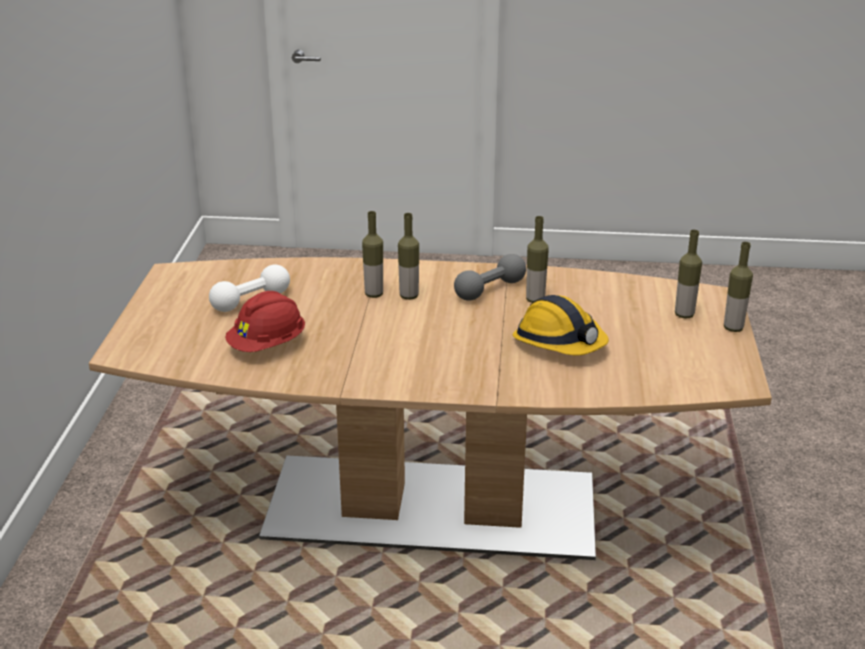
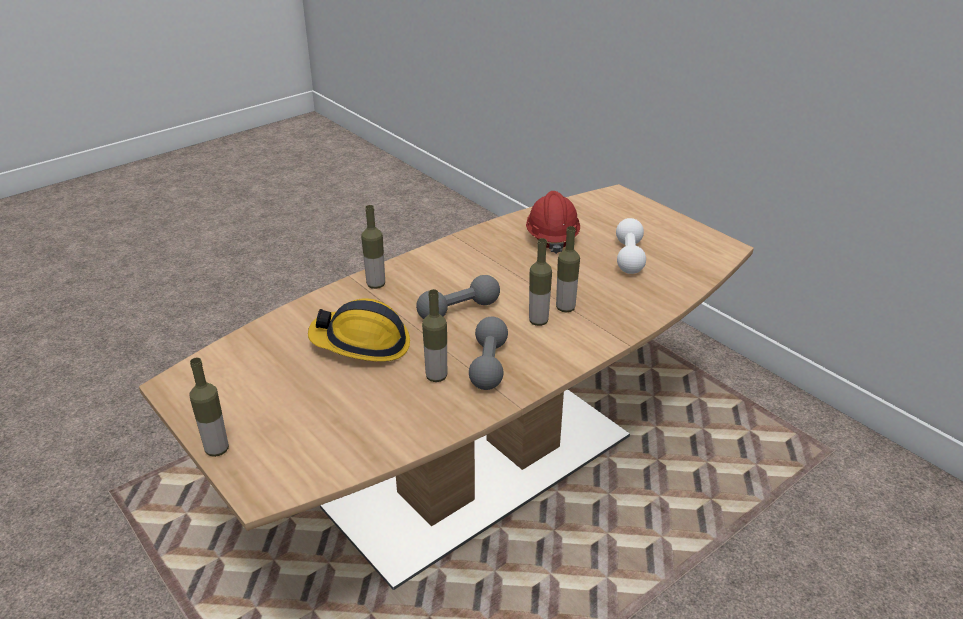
camera: 135 degrees right, 5 degrees up
bottle [675,230,702,318] -> bottle moved to [361,205,385,289]
none -> grey dumbbell [416,275,500,319]

